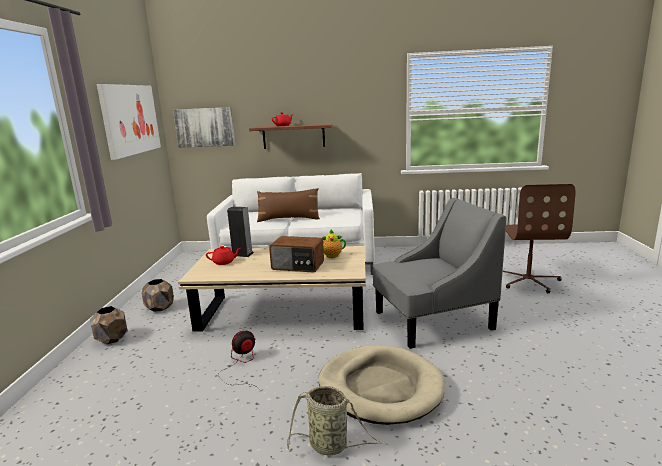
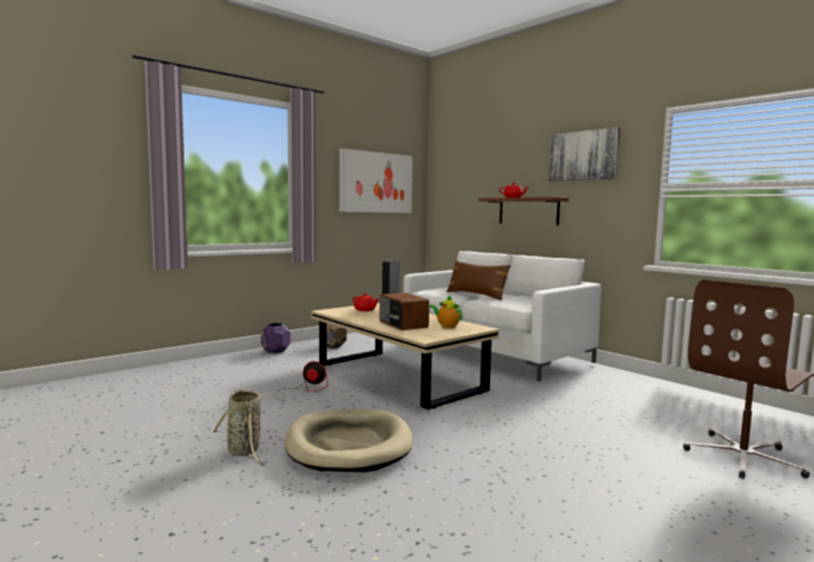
camera: 45 degrees right, 10 degrees down
brown planter [90,306,128,344] -> purple planter [261,323,290,353]
picture [173,107,235,148] -> picture moved to [549,127,620,181]
grey armchair [373,198,506,349] -> none

